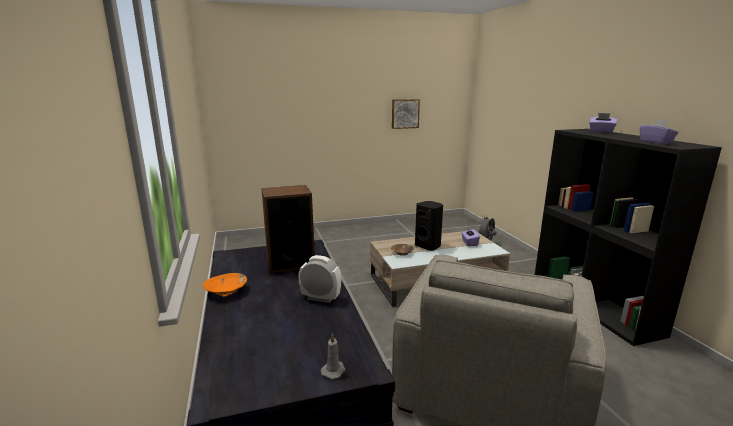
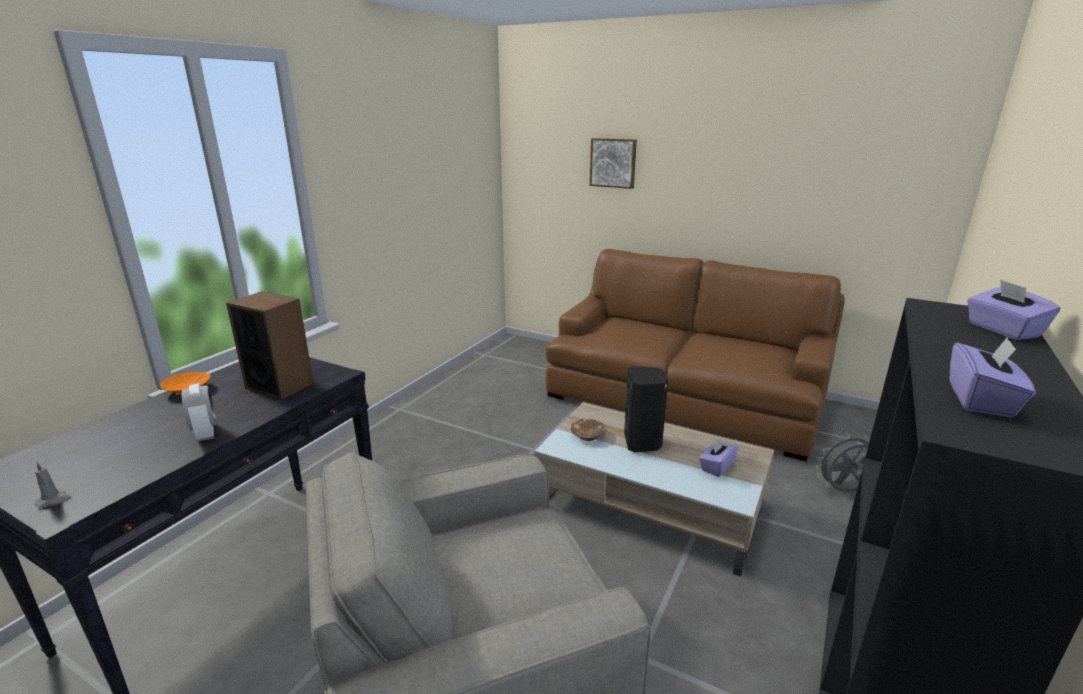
camera: 45 degrees right, 5 degrees up
picture [392,99,420,129] -> picture moved to [590,138,637,189]
none -> brown sofa [545,249,845,461]

